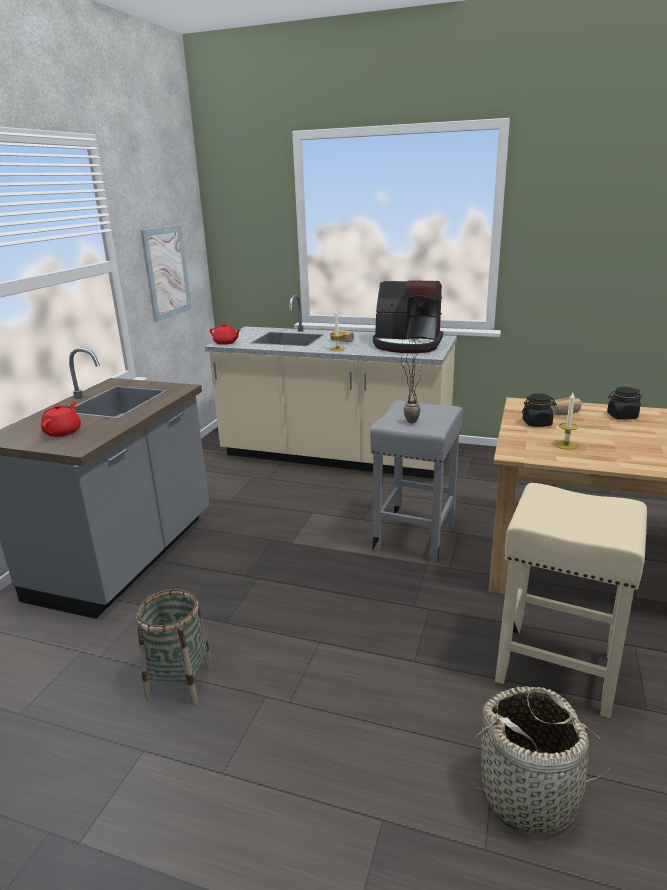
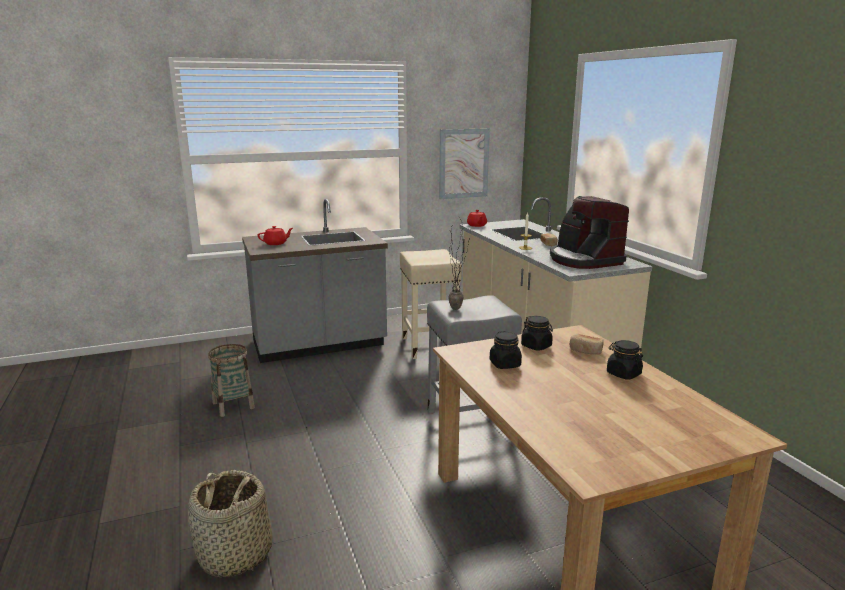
camera: 50 degrees right, 5 degrees down
beige stool [495,483,647,718] -> beige stool moved to [400,249,462,359]
candle [555,393,578,450] -> black jar [490,331,522,369]

